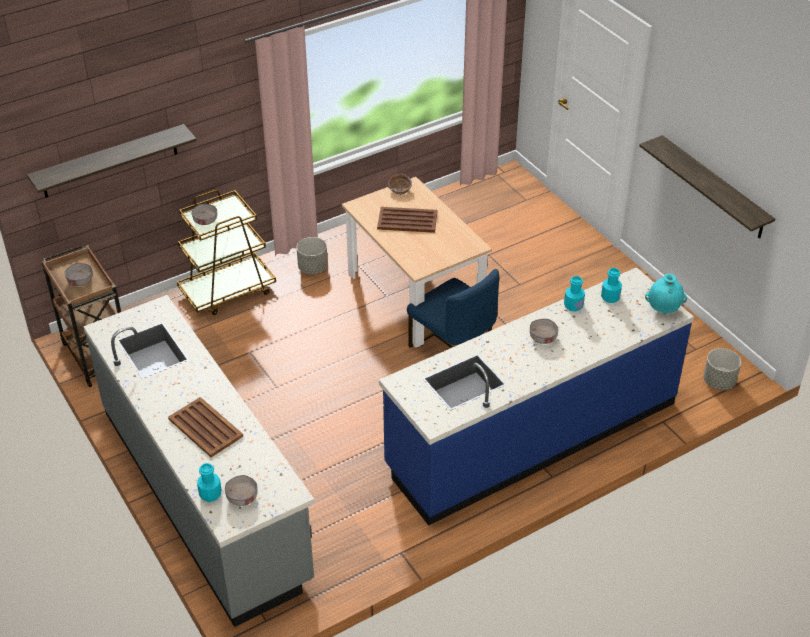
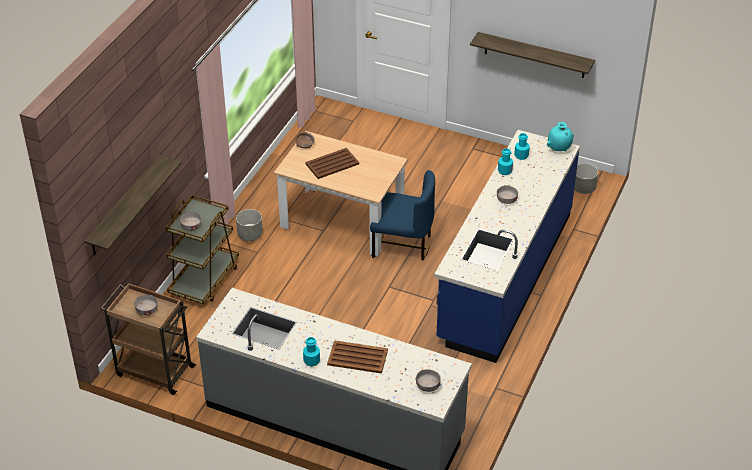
camera: 35 degrees left, 0 degrees up
turquoise bottle [197,463,222,502] -> turquoise bottle moved to [303,337,320,367]

